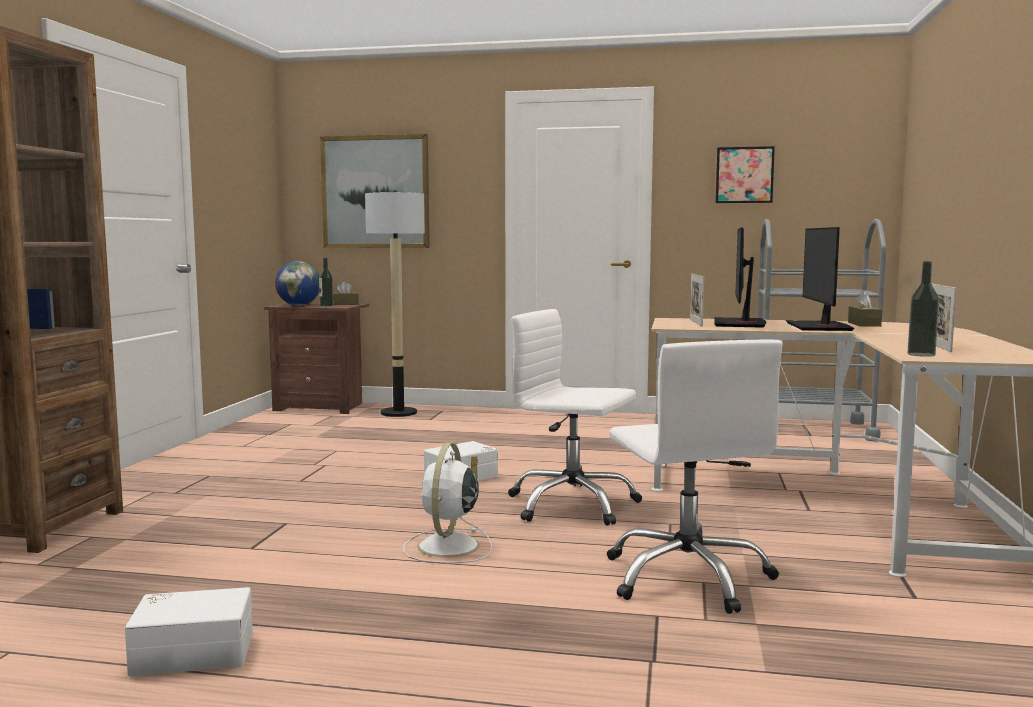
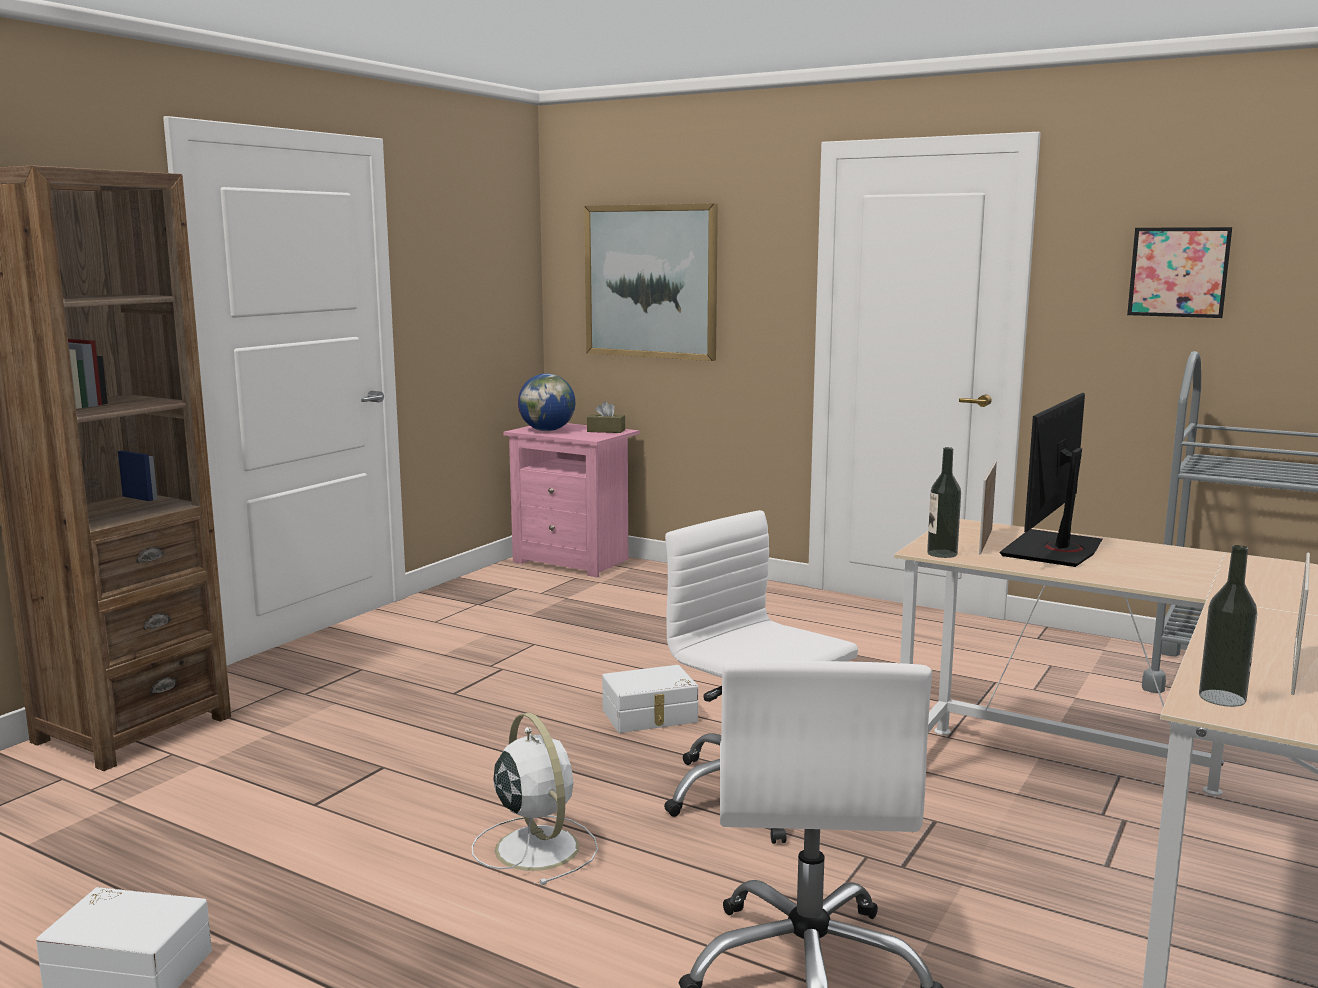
camera: 20 degrees right, 5 degrees up
brown nightstand [264,303,369,414] -> pink nightstand [504,423,640,577]
bottle [319,258,334,307] -> bottle moved to [927,447,961,558]
floor lamp [365,190,425,417] -> none
white fan [403,443,492,563] -> white fan turned 120 degrees clockwise [472,713,598,885]
monitor [786,227,854,331] -> none
brown tissue box [848,291,882,327] -> none

